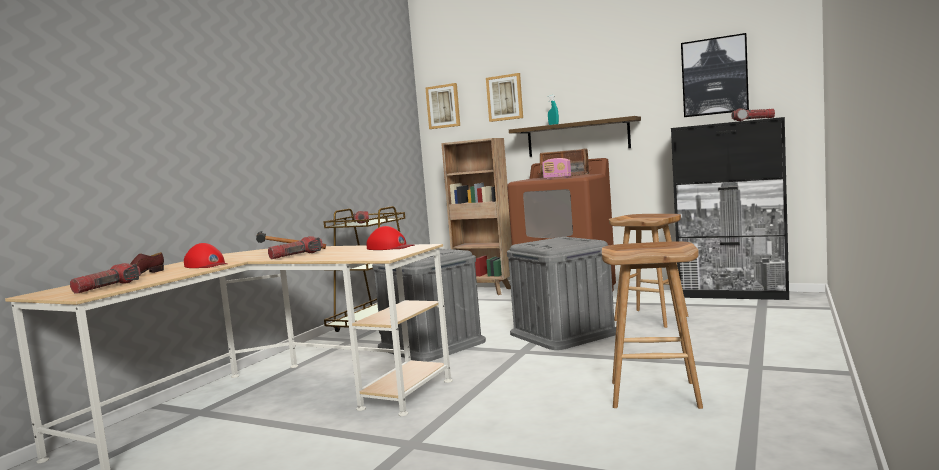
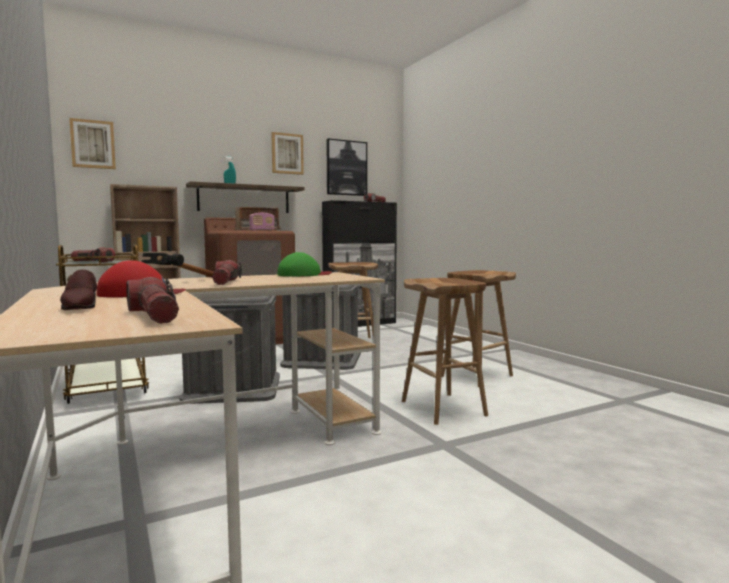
camera: 55 degrees left, 0 degrees up
red cap [367,226,415,250] -> green cap [277,252,332,277]
picture [486,73,523,122] -> picture moved to [271,132,304,175]
none -> brown stool [402,278,488,425]

